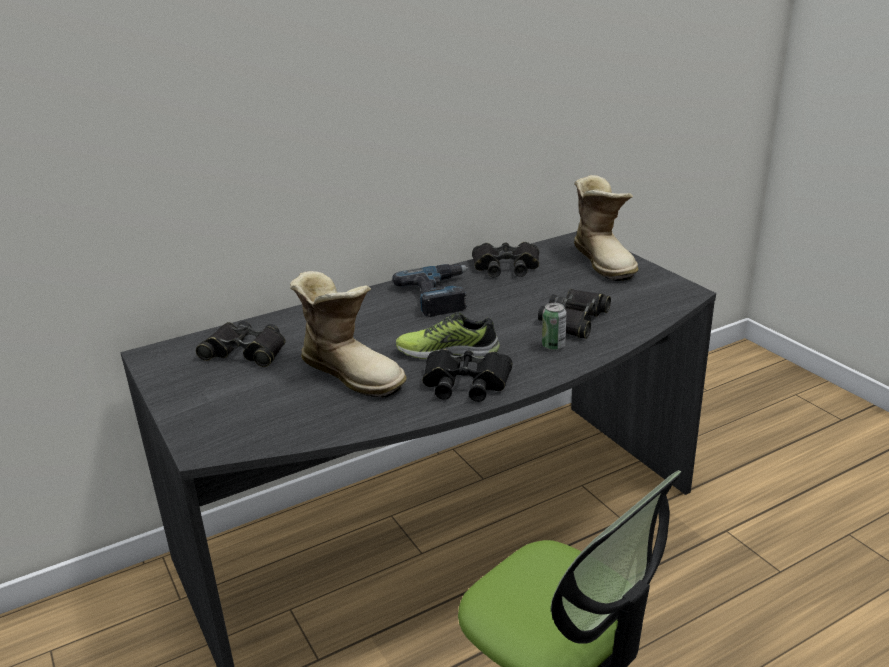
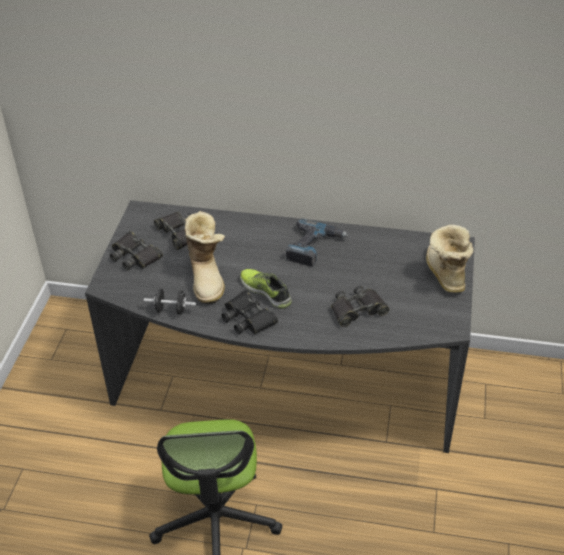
camera: 40 degrees right, 15 degrees up
black binoculars [472,242,539,277] -> black binoculars moved to [110,231,163,270]
can [542,303,567,350] -> none
boot [574,175,639,281] -> boot turned 150 degrees clockwise [426,225,473,293]
none -> black dumbbell [144,289,196,315]

